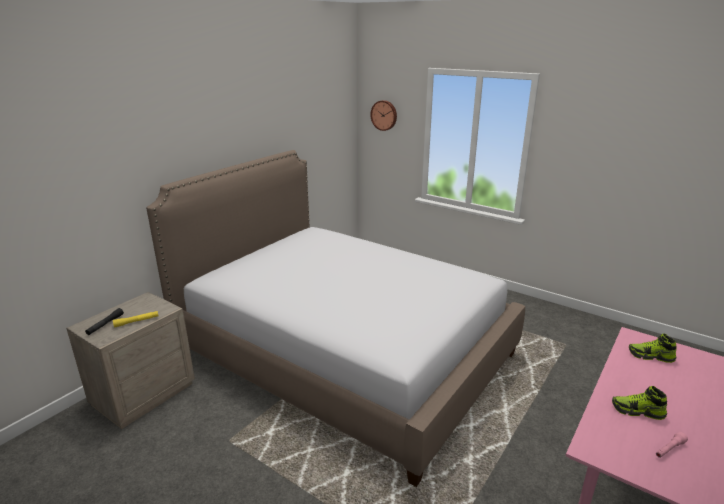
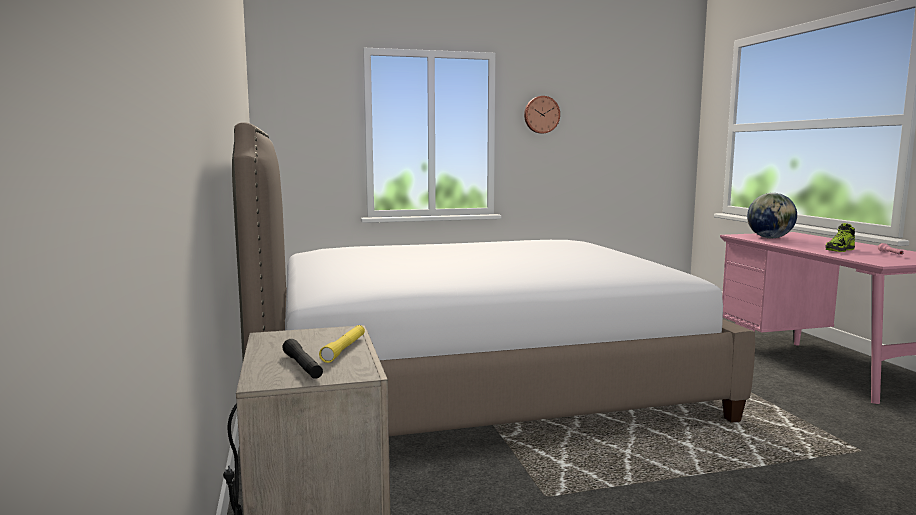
camera: 50 degrees left, 15 degrees down
wall clock [370,100,397,131] -> wall clock moved to [524,96,560,134]
shoe [629,334,676,363] -> globe [747,193,797,238]

